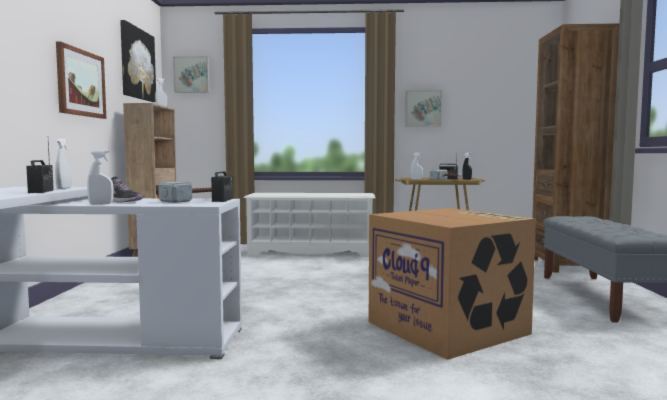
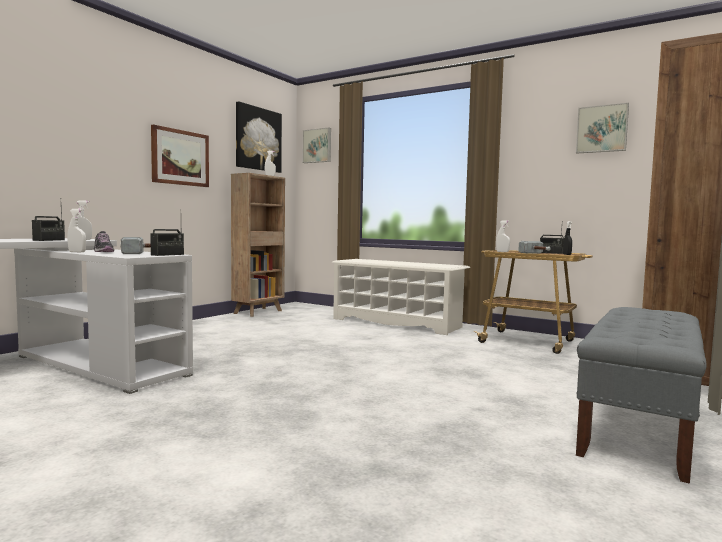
camera: 30 degrees right, 0 degrees up
cardboard box [369,208,536,360] -> none
picture [405,90,442,126] -> picture moved to [576,103,629,153]

